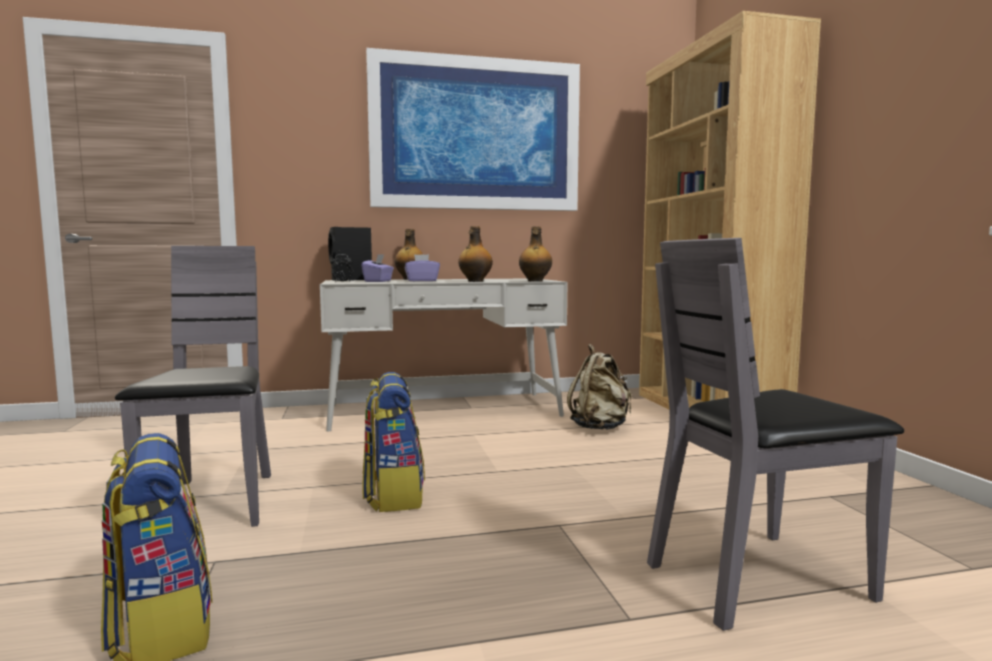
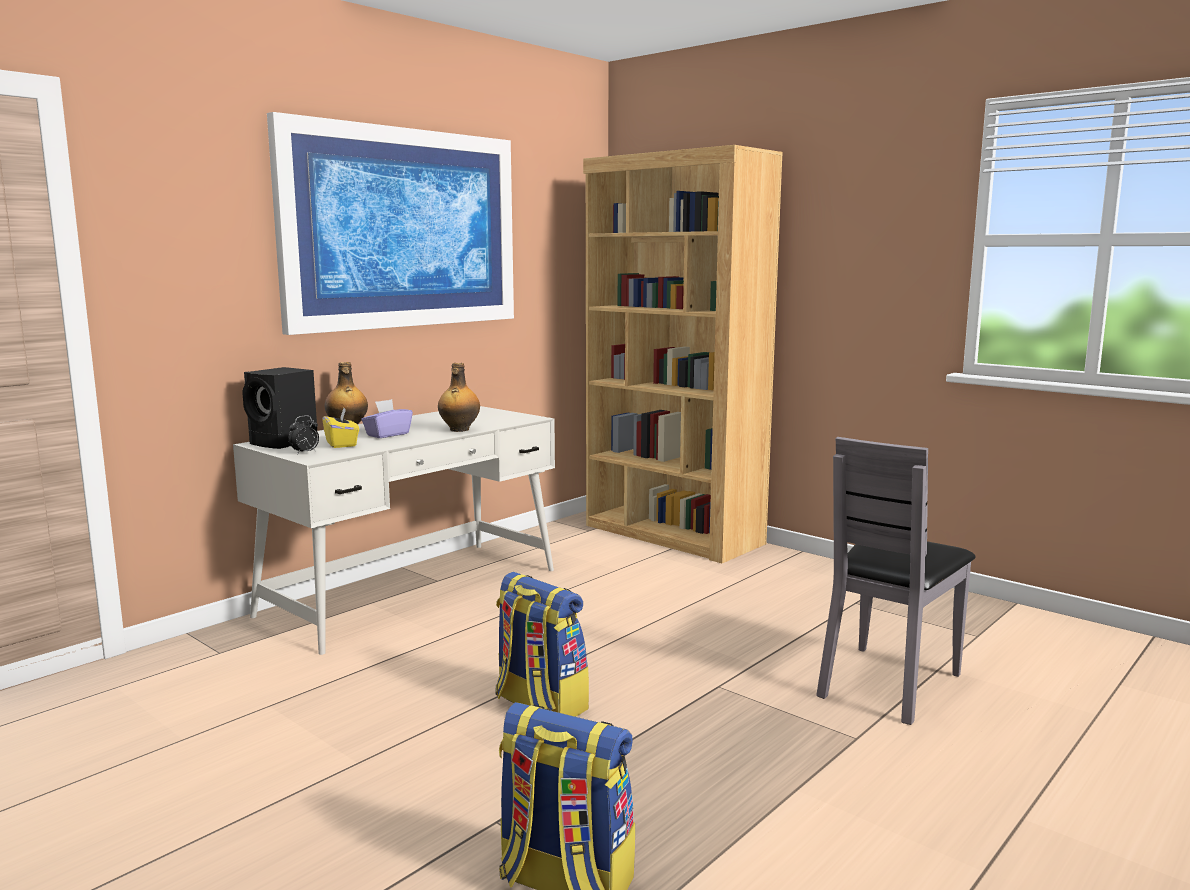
camera: 35 degrees left, 5 degrees up
grey chair [115,246,271,527] -> none
purple tissue box [361,254,394,282] -> yellow tissue box [322,408,359,448]
bottle [519,227,552,282] -> none
beige backpack [567,344,631,430] -> none

